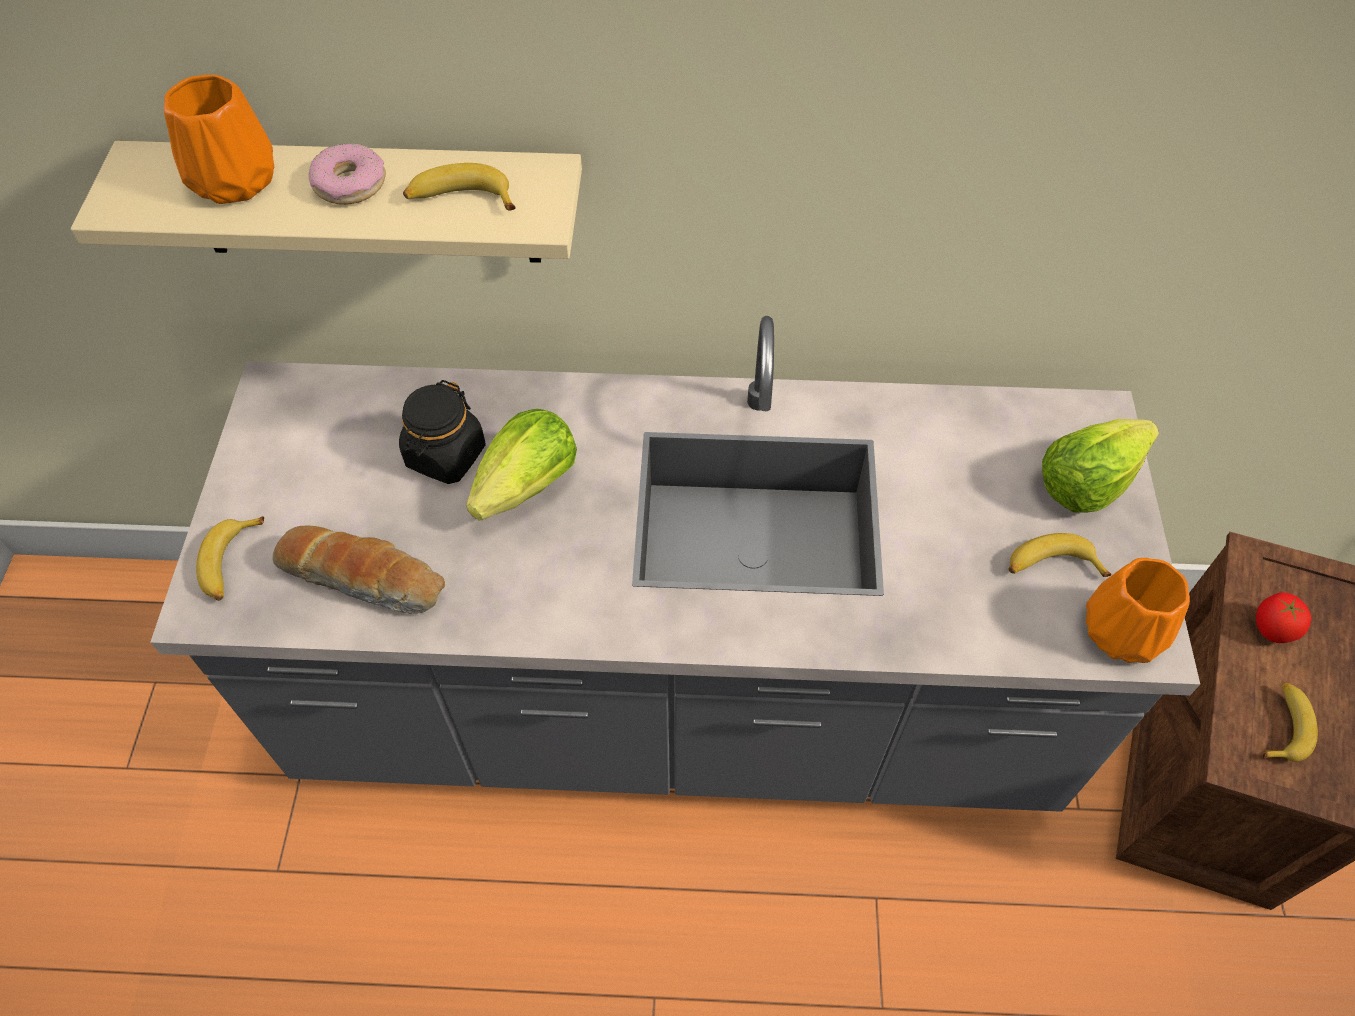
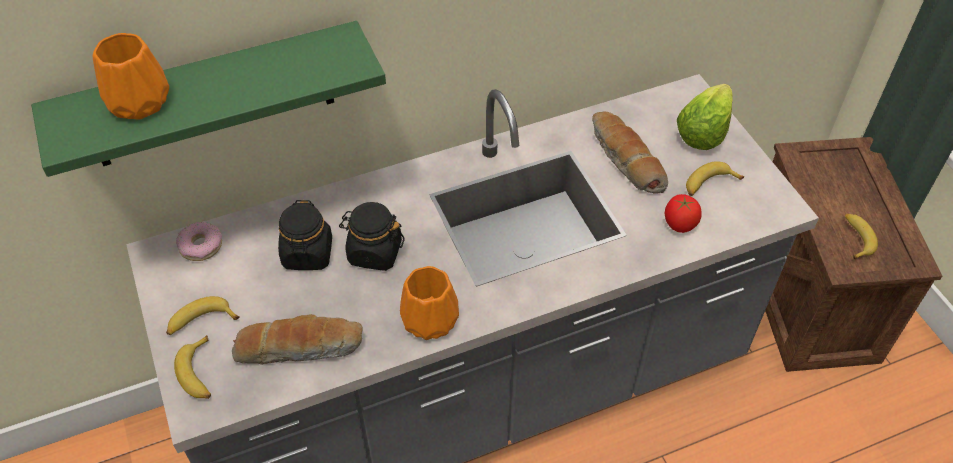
camera: 25 degrees left, 5 degrees down
beige shelf [71,141,582,263] -> green shelf [31,21,386,177]
donut [308,143,386,205] -> donut moved to [176,222,222,261]
banana [403,163,516,211] -> banana moved to [166,296,240,335]
lettuce [466,409,577,521] -> black jar [339,202,405,271]
orange vase [1086,558,1190,663] -> orange vase moved to [400,266,459,340]
tomato [1256,593,1311,643] -> tomato moved to [665,194,702,233]
none -> bread [592,111,668,194]

